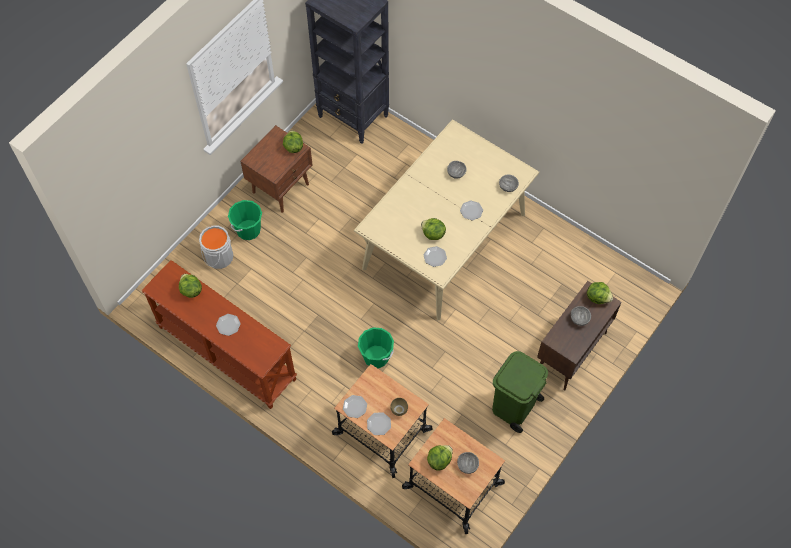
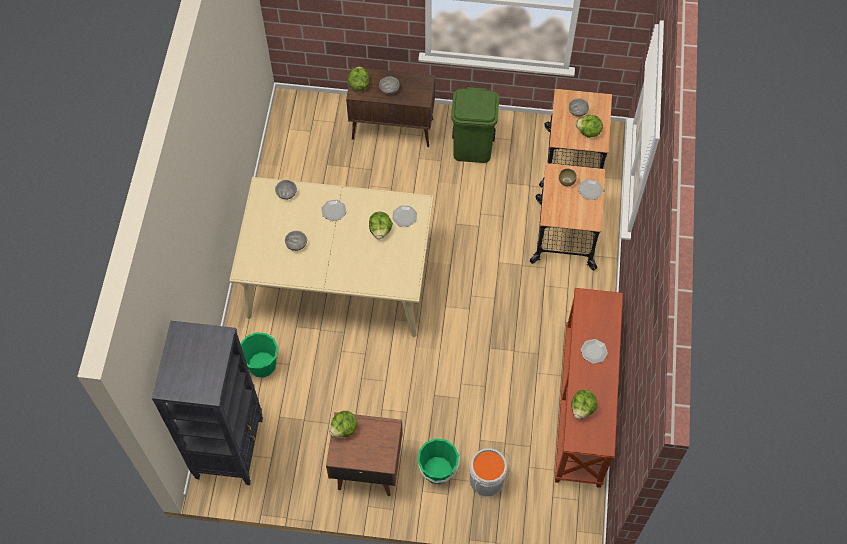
camera: 120 degrees left, 0 degrees up
plate [343,395,367,418] -> none
green bucket [358,327,394,368] -> green bucket moved to [240,332,278,378]

